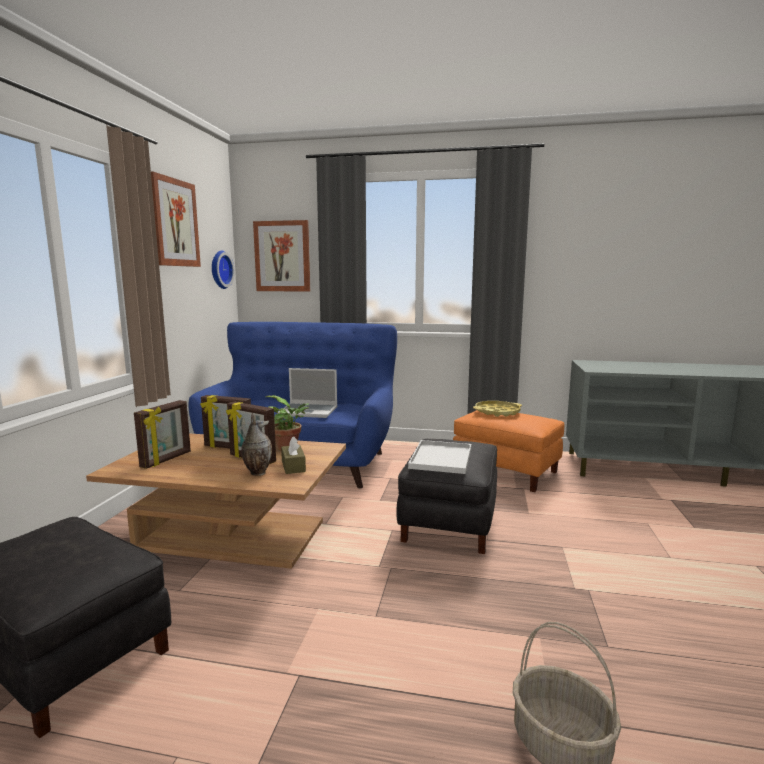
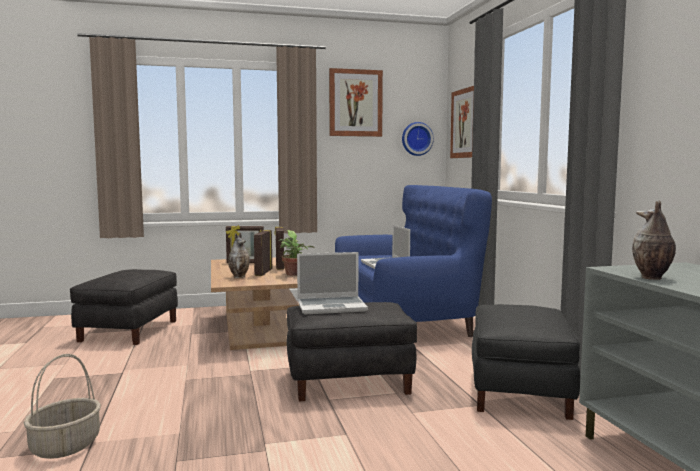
camera: 65 degrees right, 5 degrees down
brown tissue box [281,437,306,474] -> none
white tray [408,440,471,474] -> laptop [297,252,368,314]
orange ottoman [453,410,565,492] -> black ottoman [472,304,580,420]
yellow tray [473,401,522,417] -> none
none -> vase [632,200,676,280]

